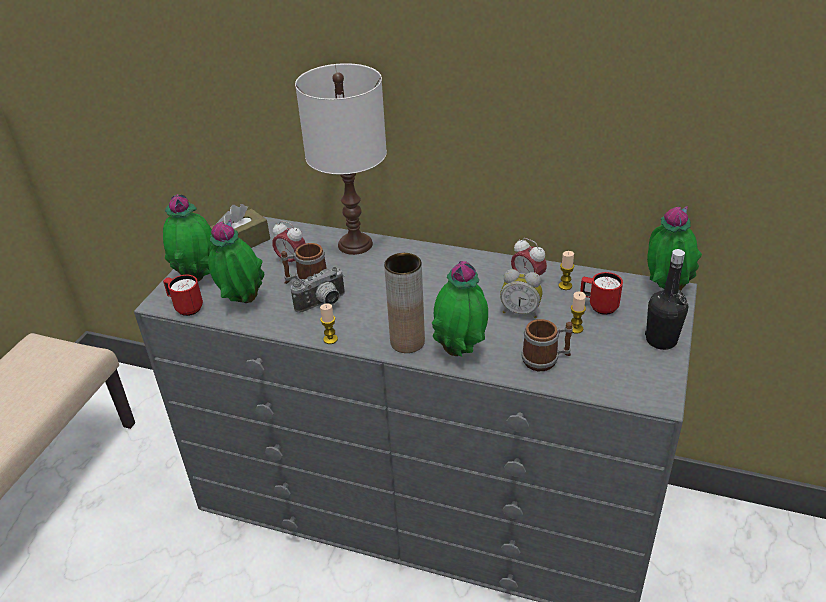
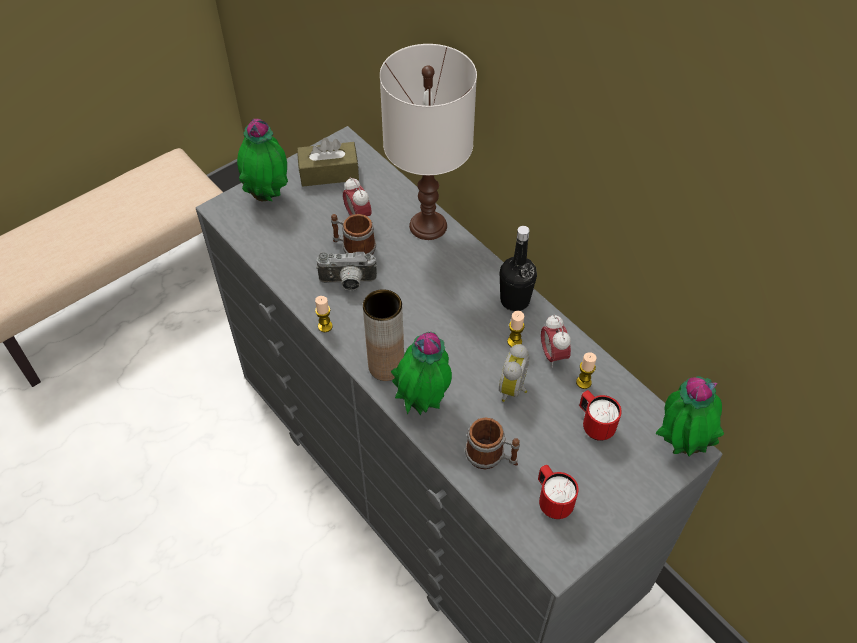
camera: 30 degrees right, 15 degrees up
red mug [163,275,203,316] -> red mug moved to [538,465,579,519]
potted plant [208,219,264,303] -> none
alarm clock [500,269,543,318] -> alarm clock turned 60 degrees clockwise [499,344,529,402]
candle [571,291,586,334] -> candle moved to [507,311,525,347]
black bottle [645,249,688,350] -> black bottle moved to [500,226,537,311]

